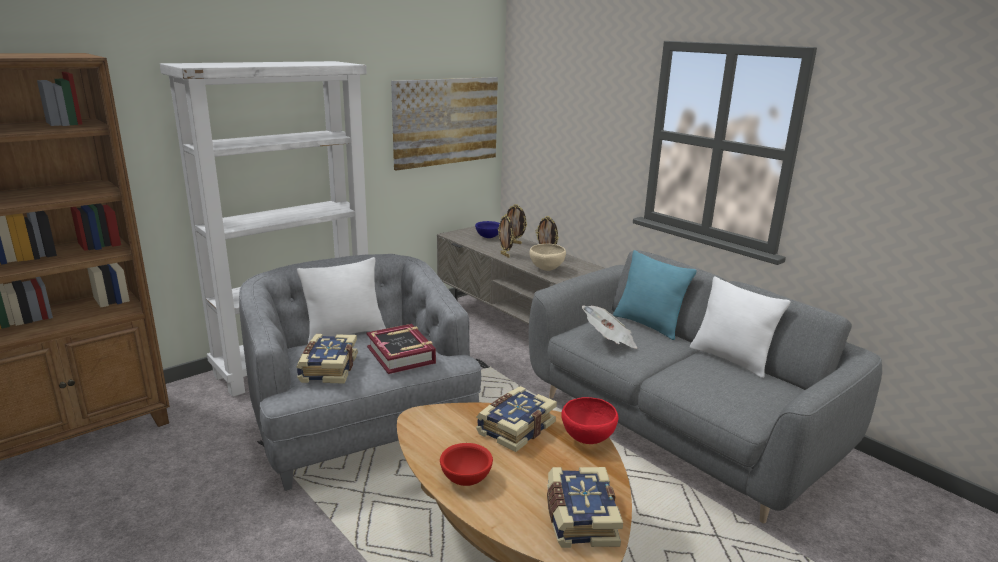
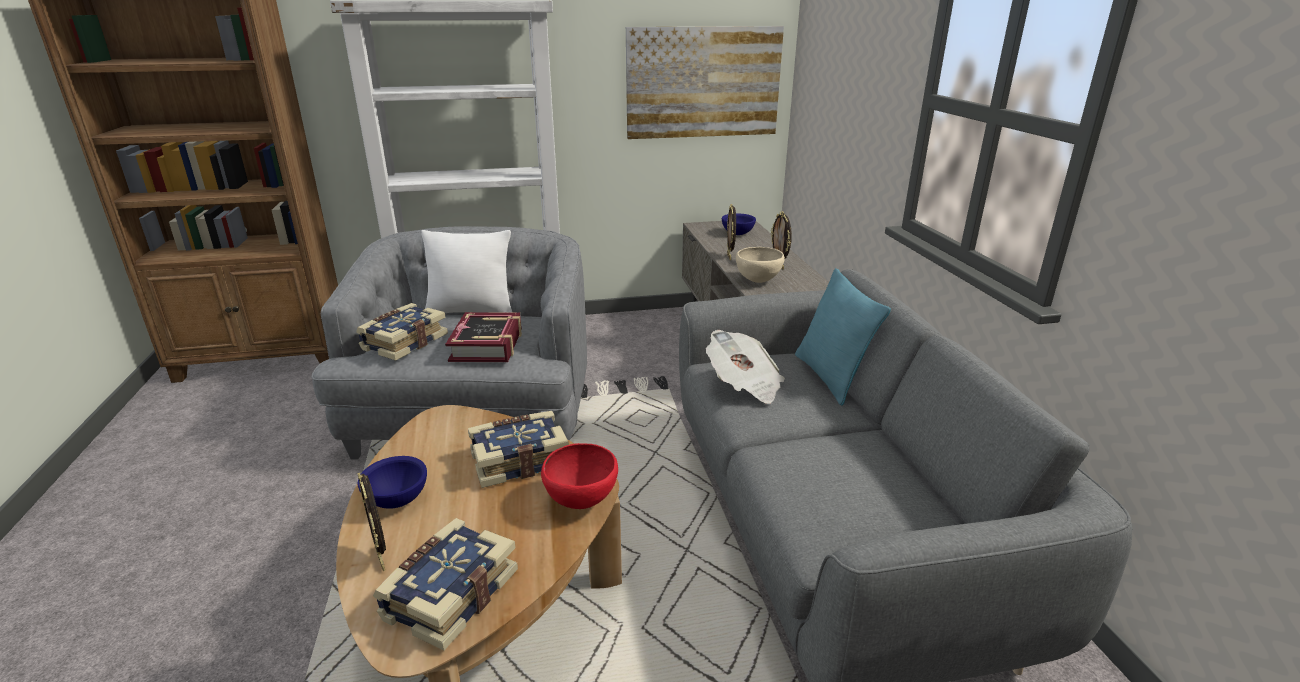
camera: 30 degrees right, 5 degrees up
red bowl [440,443,493,486] -> blue bowl [358,456,427,509]
picture frame [506,204,527,244] -> picture frame moved to [357,473,386,571]
white pillow [690,276,790,378] -> none

